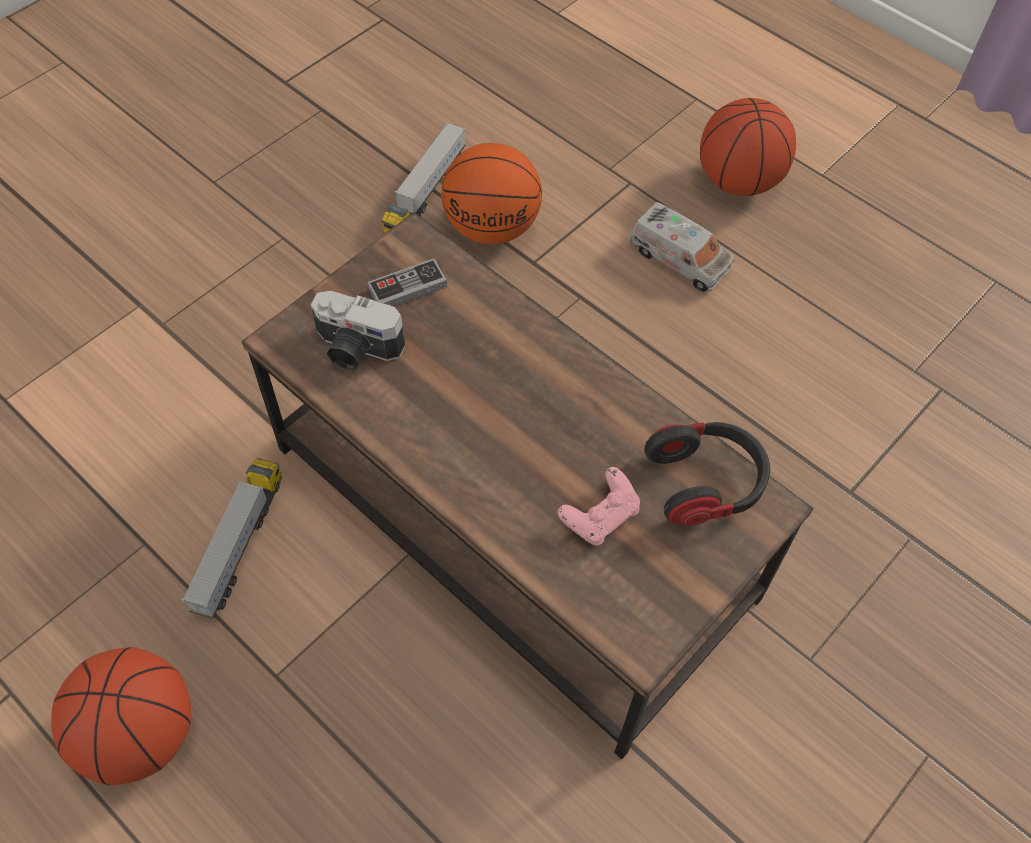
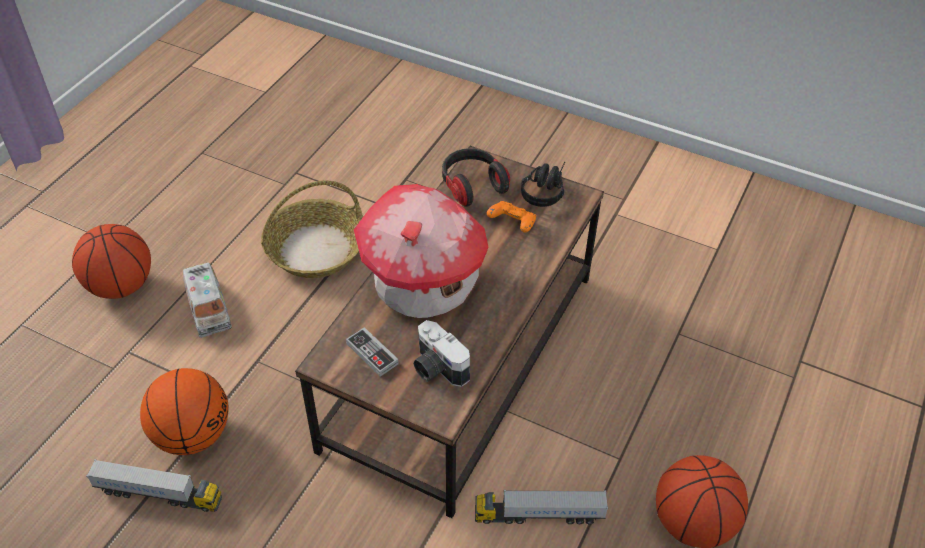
camera: 105 degrees left, 10 degrees down
camera [311,291,405,370] -> camera turned 135 degrees clockwise [413,320,470,387]
pink game controller [558,467,640,546] -> orange game controller [487,201,536,232]
toy truck [629,202,735,292] -> toy truck turned 135 degrees clockwise [183,263,232,338]
none -> basket [261,180,363,278]
none -> toy house [354,184,488,318]
none -> black headphones [521,162,565,207]

